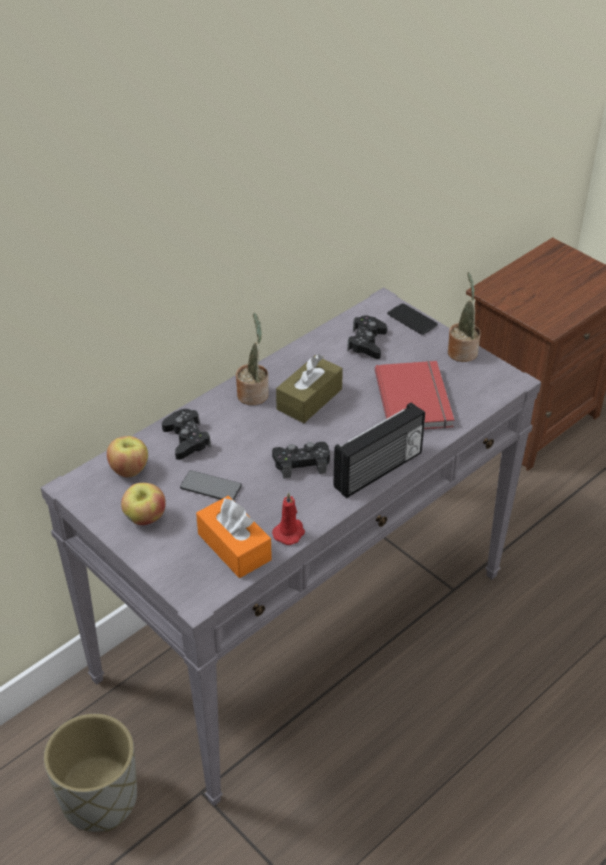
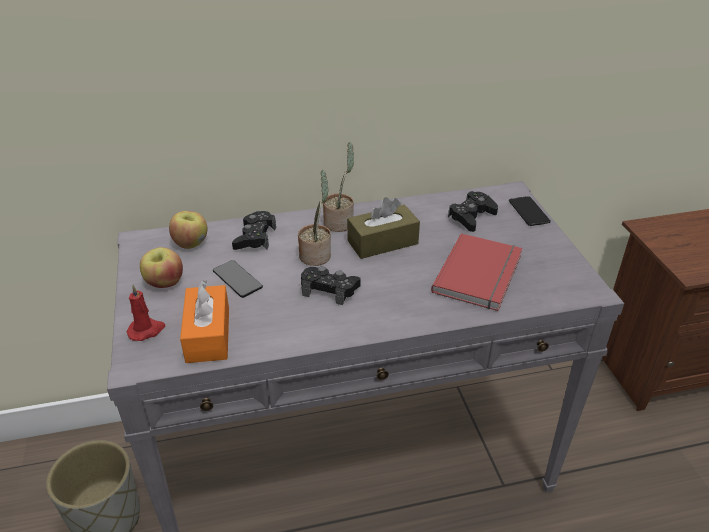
camera: 30 degrees right, 5 degrees down
red candle [272,492,305,545] -> red candle moved to [127,285,165,341]
radio [333,402,425,498] -> none
potted plant [448,272,480,362] -> potted plant moved to [298,170,331,266]

